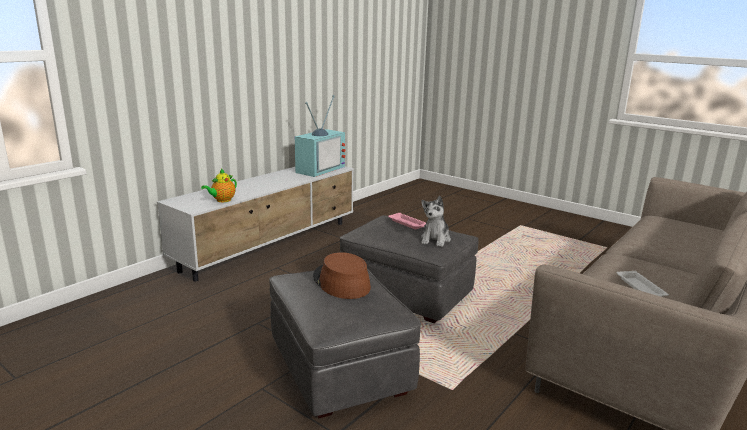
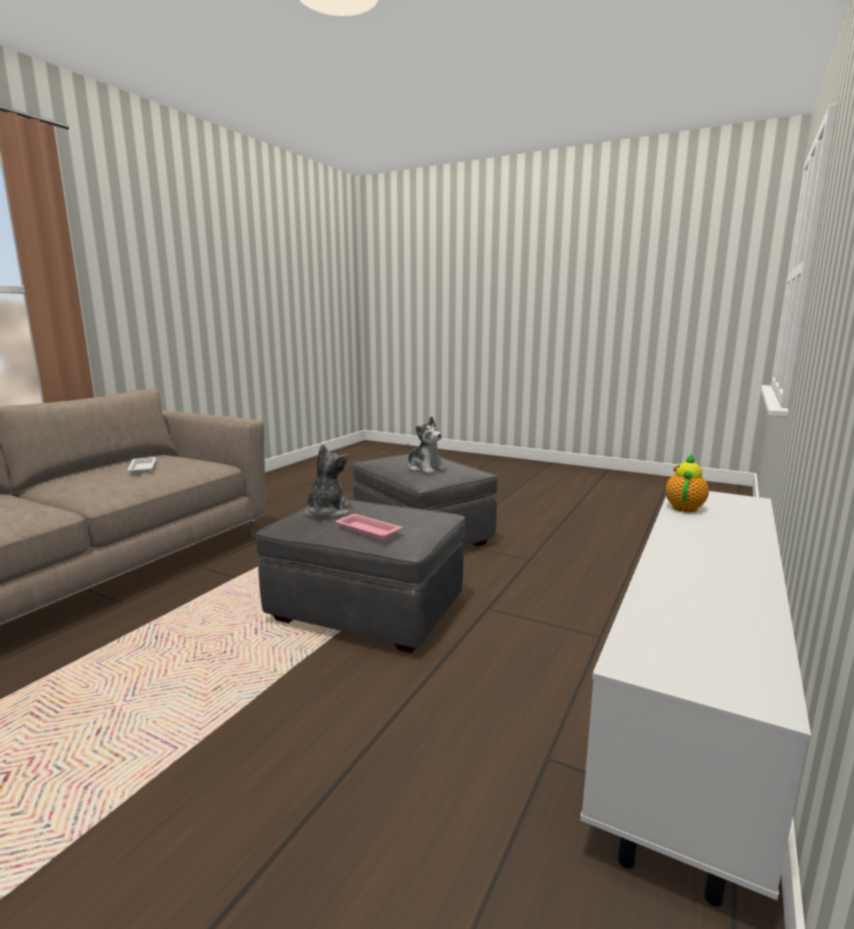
camera: 170 degrees right, 5 degrees down
television [295,95,345,177] -> none
brown hat [313,252,371,299] -> plush toy [407,416,446,474]

